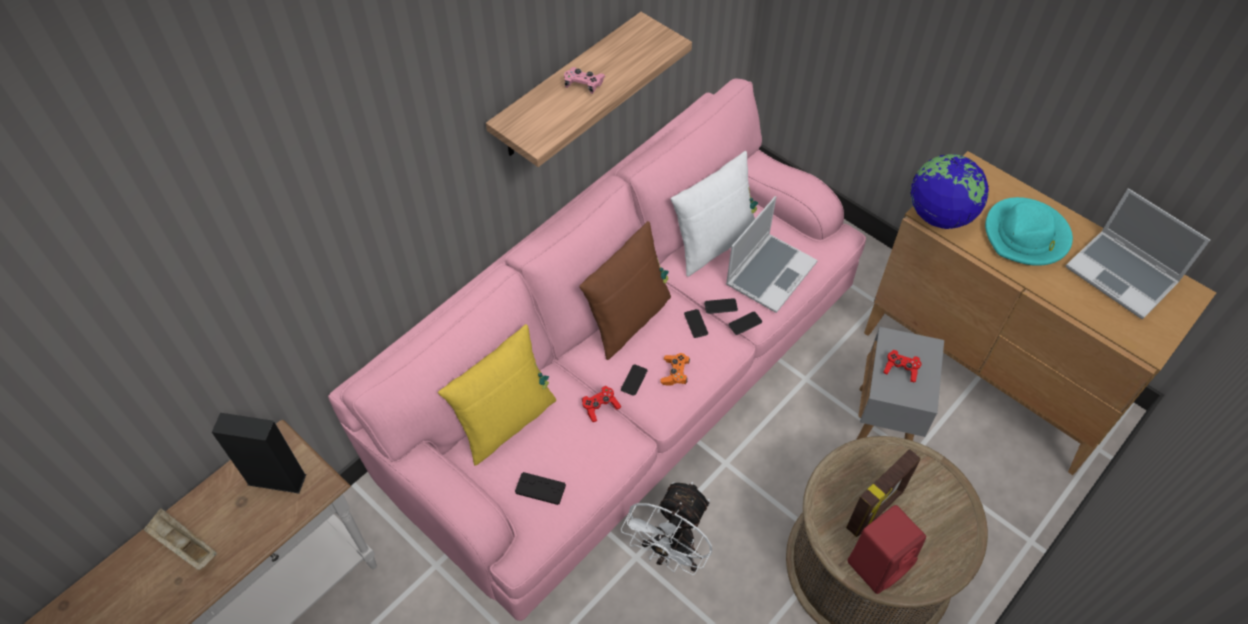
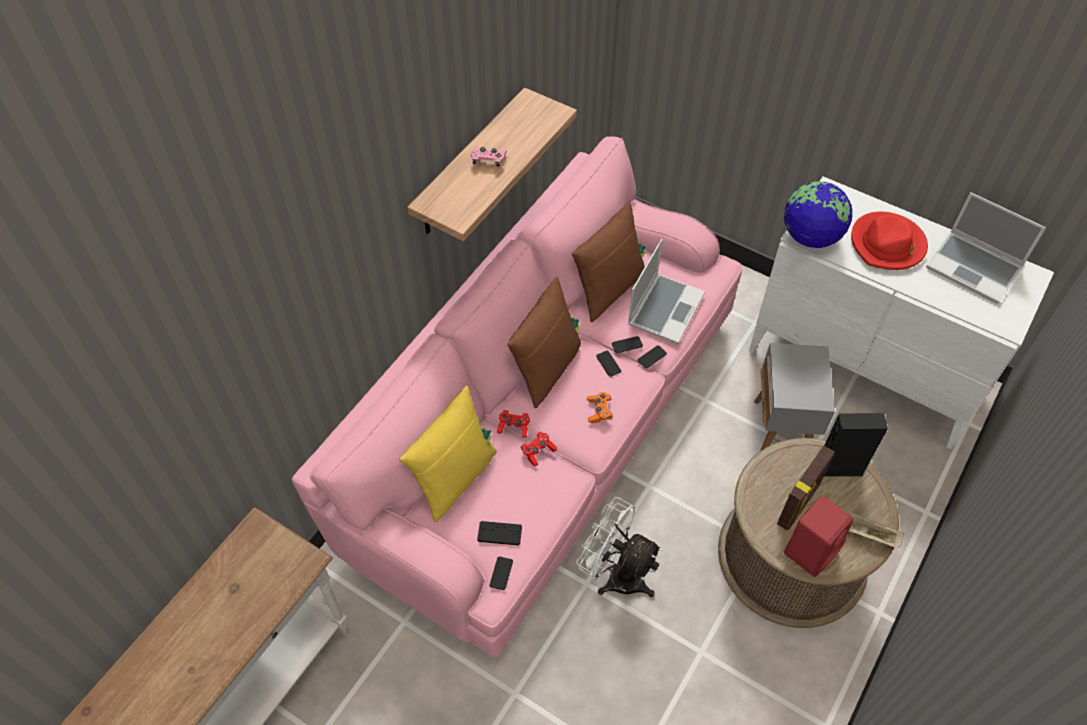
camera: 10 degrees left, 0 degrees up
beige tray [144,508,217,570] -> beige tray moved to [840,508,904,548]
black speaker [212,413,307,494] -> black speaker moved to [824,413,888,477]
phone [621,364,647,396] -> phone moved to [490,557,513,590]
white fan [621,482,712,575] -> white fan turned 105 degrees clockwise [576,497,663,597]
white pillow [671,151,758,277] -> brown pillow [572,201,646,322]
brown cabinet [864,151,1216,475] -> white cabinet [749,176,1054,449]
red game controller [883,350,921,382] -> red game controller moved to [497,410,530,438]
turquoise hat [985,197,1073,266] -> red hat [851,212,928,270]

